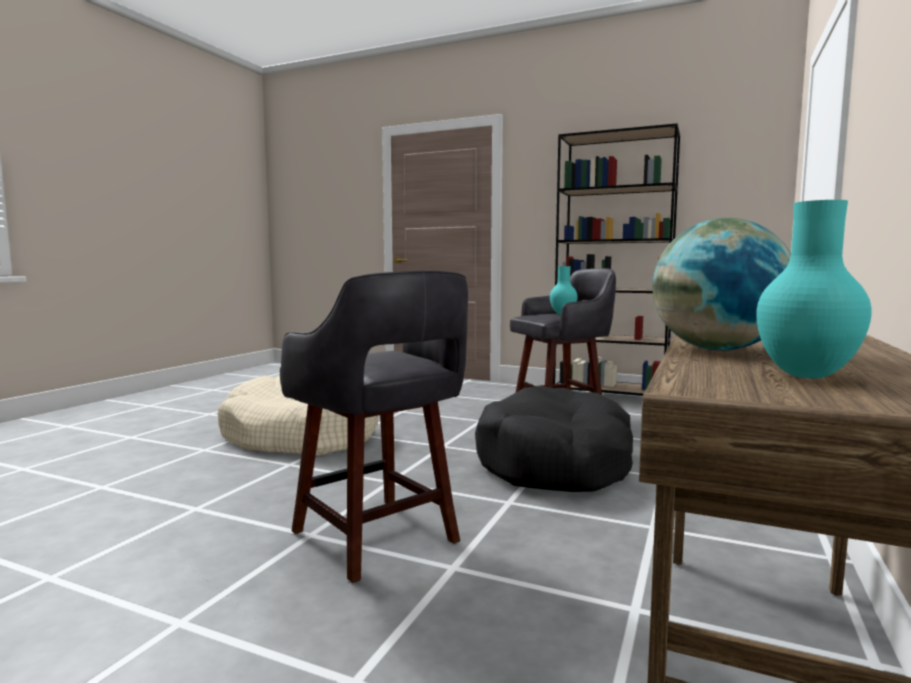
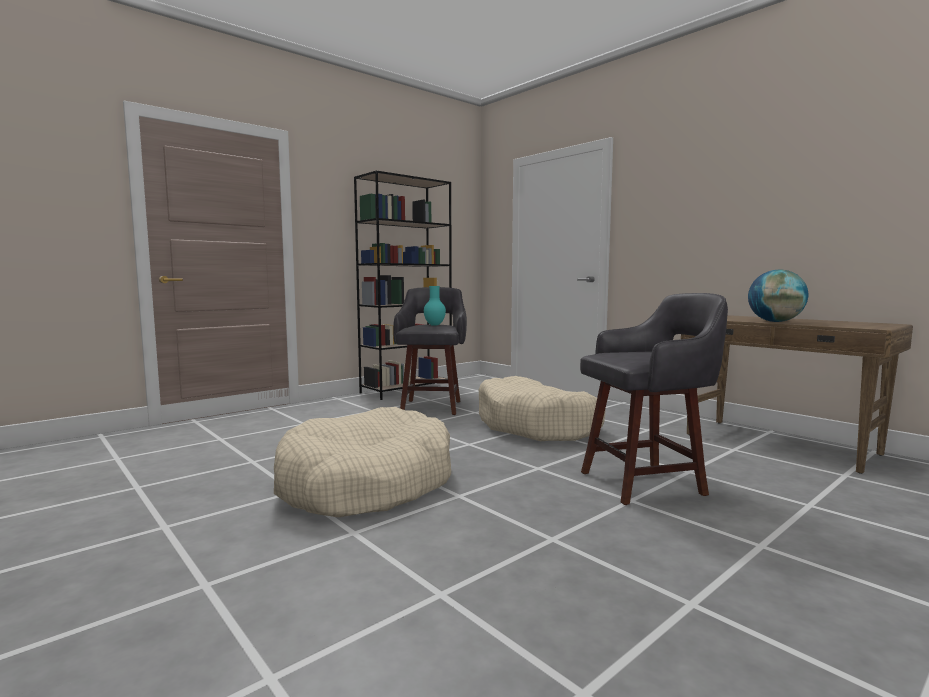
camera: 65 degrees left, 0 degrees up
black dog bed [475,386,633,492] -> beige dog bed [479,376,605,441]
turquoise vase [756,200,872,379] -> none

